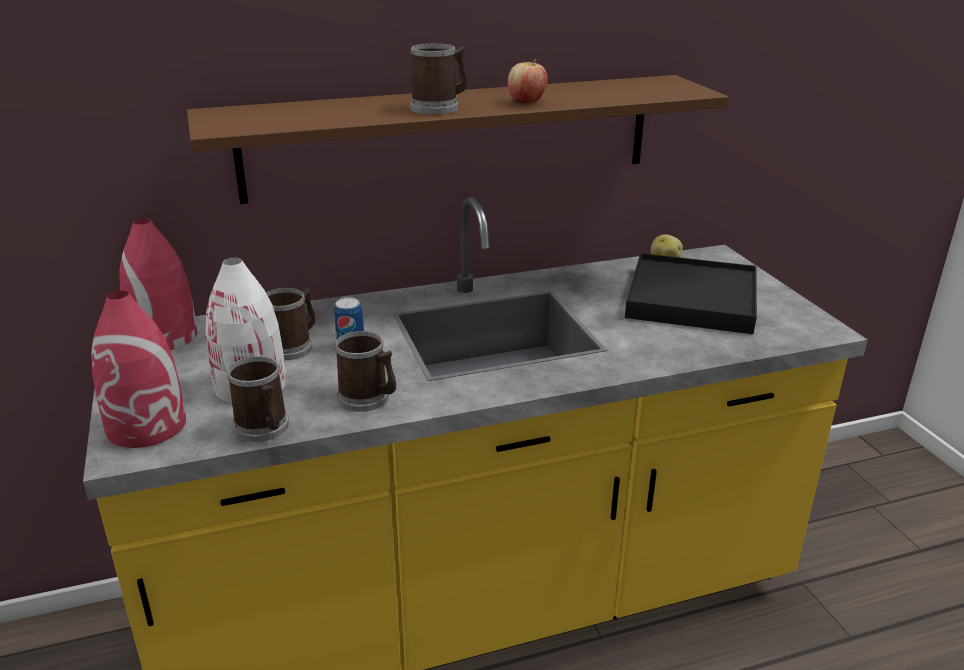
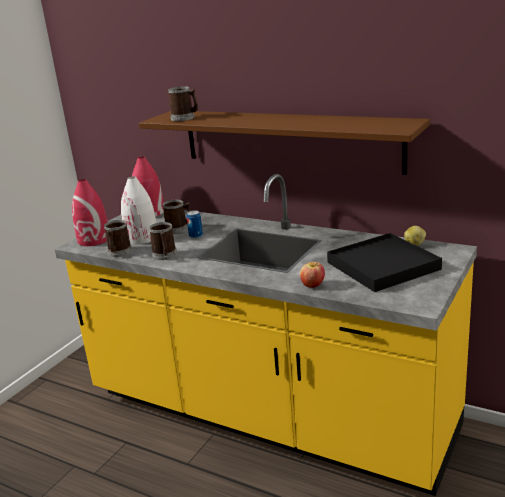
camera: 50 degrees right, 5 degrees down
mug [410,43,467,114] -> mug moved to [168,86,198,121]
apple [508,59,548,103] -> apple moved to [300,262,325,288]

